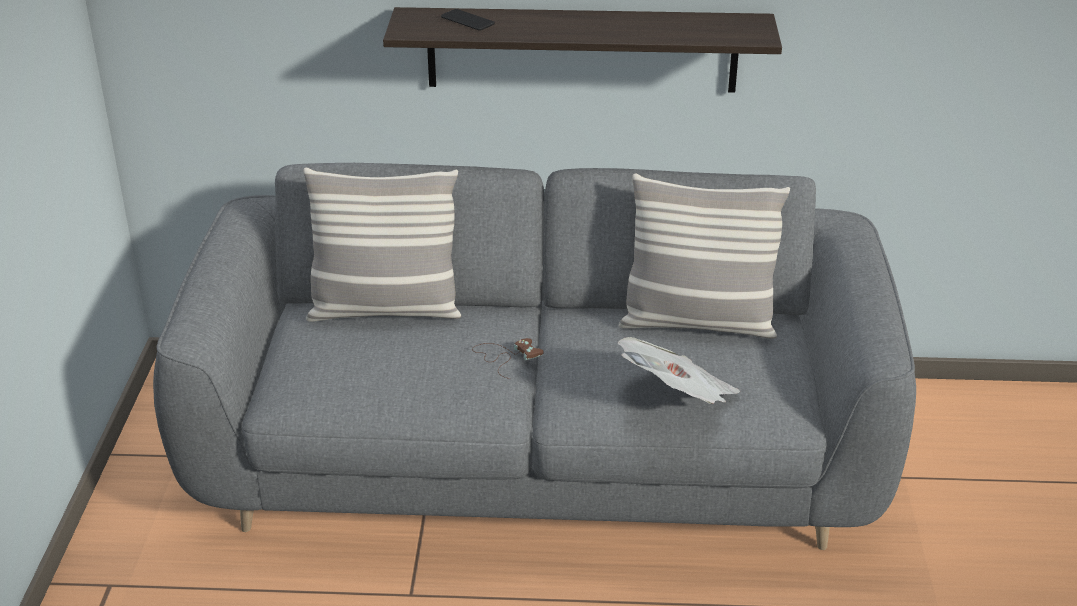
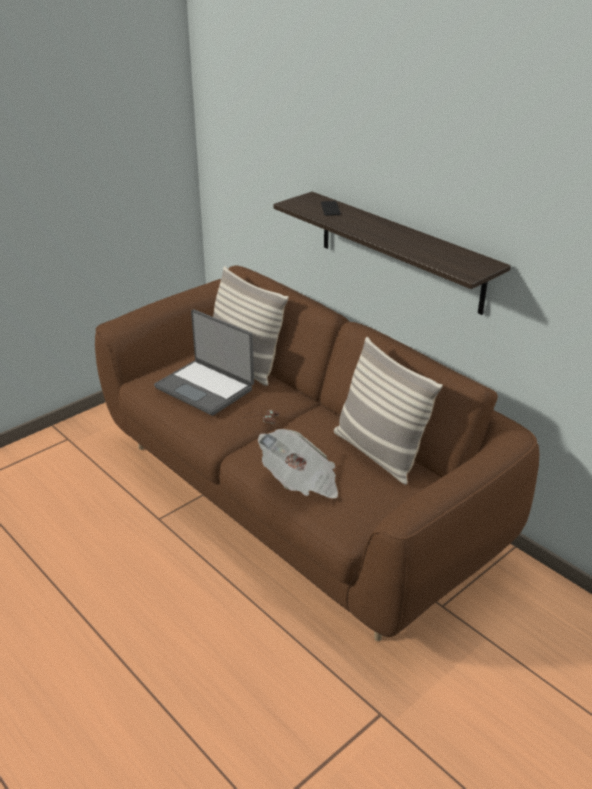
camera: 45 degrees right, 0 degrees up
grey sofa [153,163,916,550] -> brown sofa [95,266,539,641]
none -> laptop [154,309,254,416]

